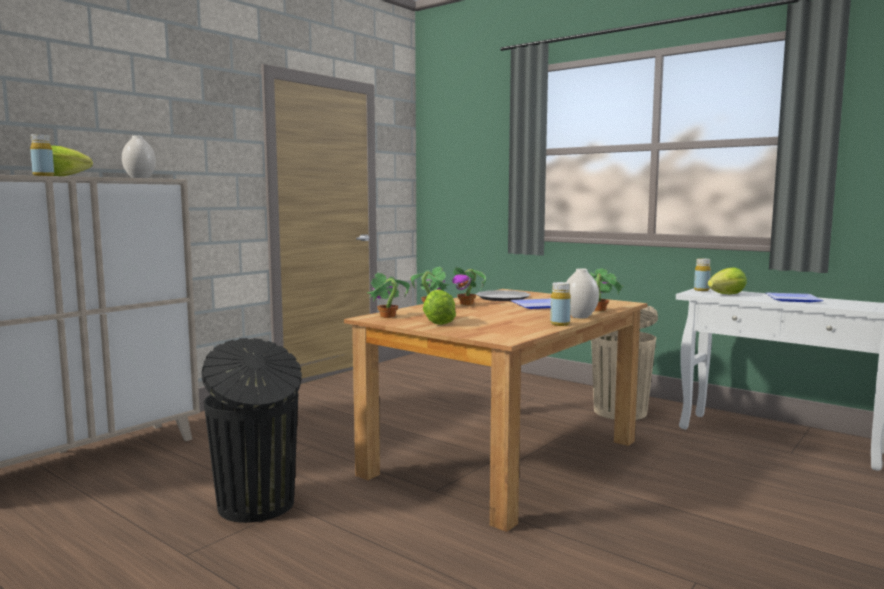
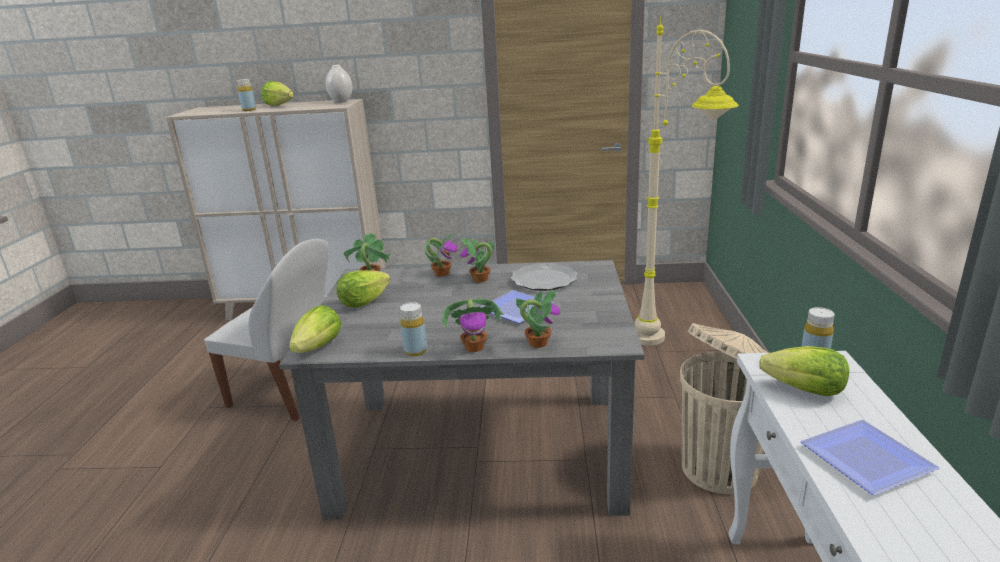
camera: 55 degrees right, 15 degrees up
black trash can [202,338,302,523] -> white chair [204,239,329,421]
brown dining table [344,289,648,532] -> grey dining table [279,260,644,519]
white vase [567,268,599,318] -> potted plant [440,299,504,352]
none -> lettuce [289,305,341,353]
none -> beige floor lamp [634,16,739,346]

